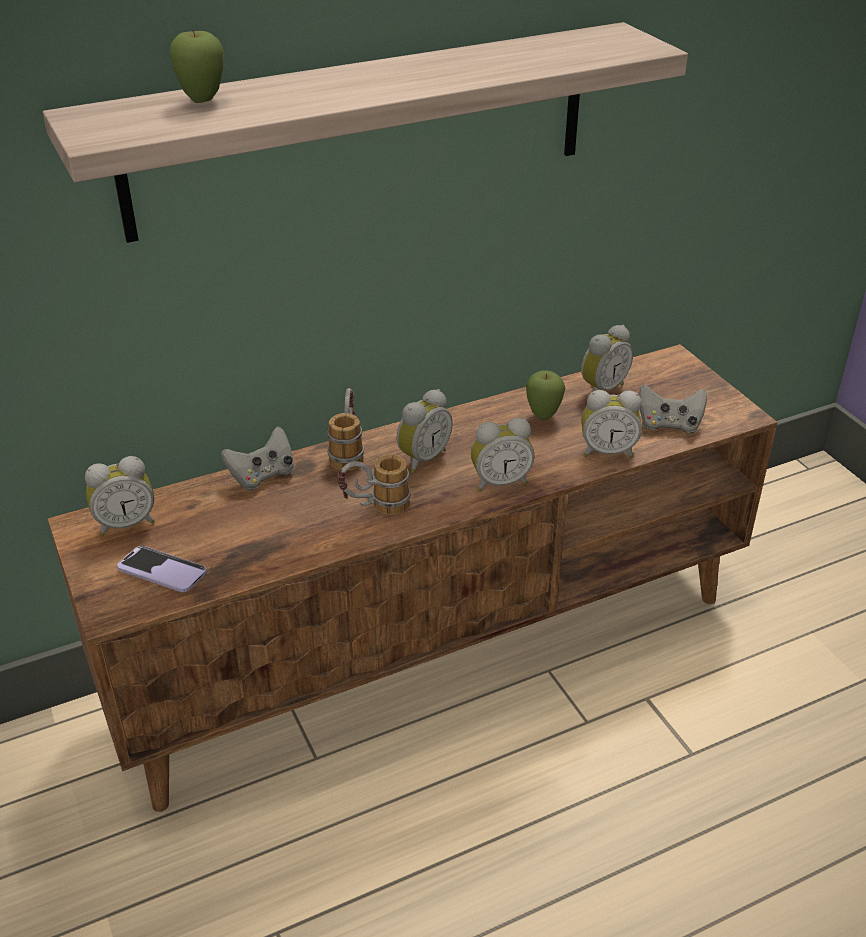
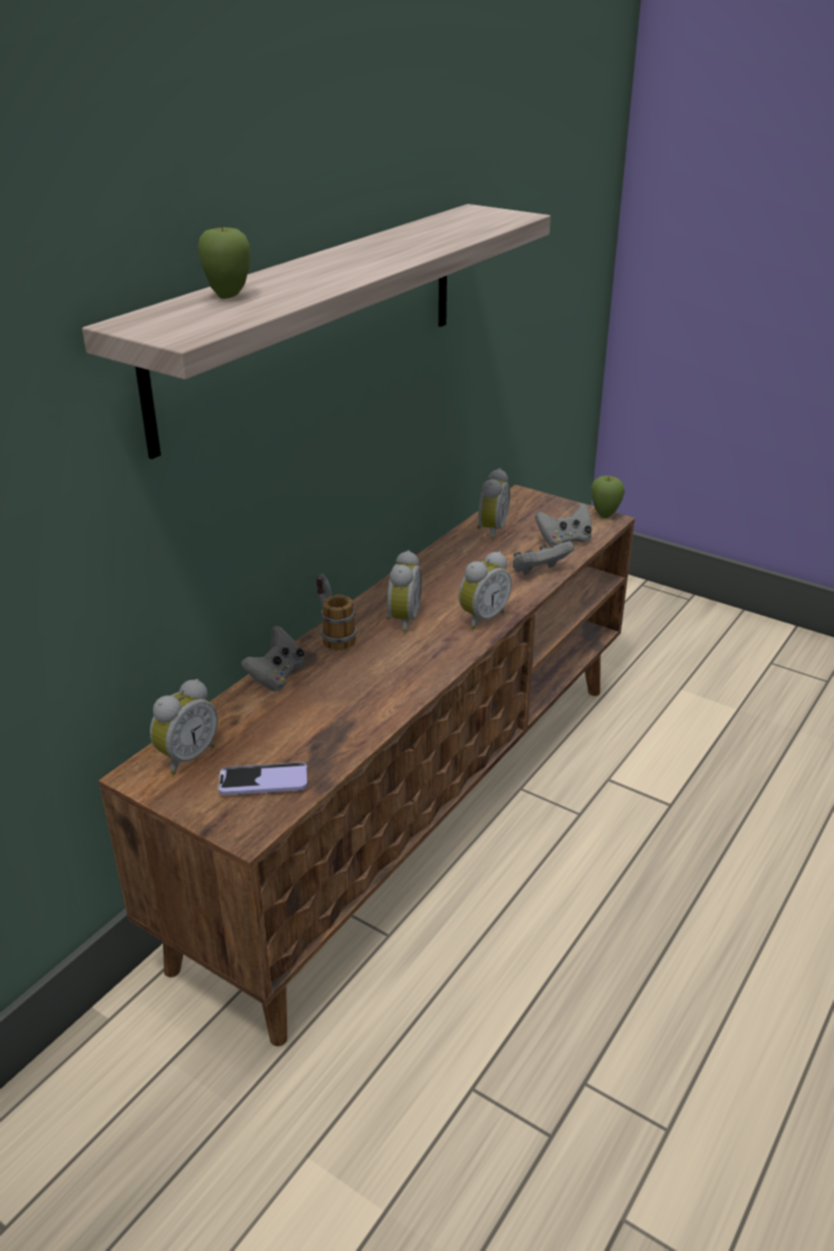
camera: 30 degrees left, 5 degrees down
mug [337,455,411,515] -> none
apple [526,371,565,420] -> apple moved to [591,475,625,518]
alarm clock [581,390,642,458] -> grey game controller [512,541,574,575]

